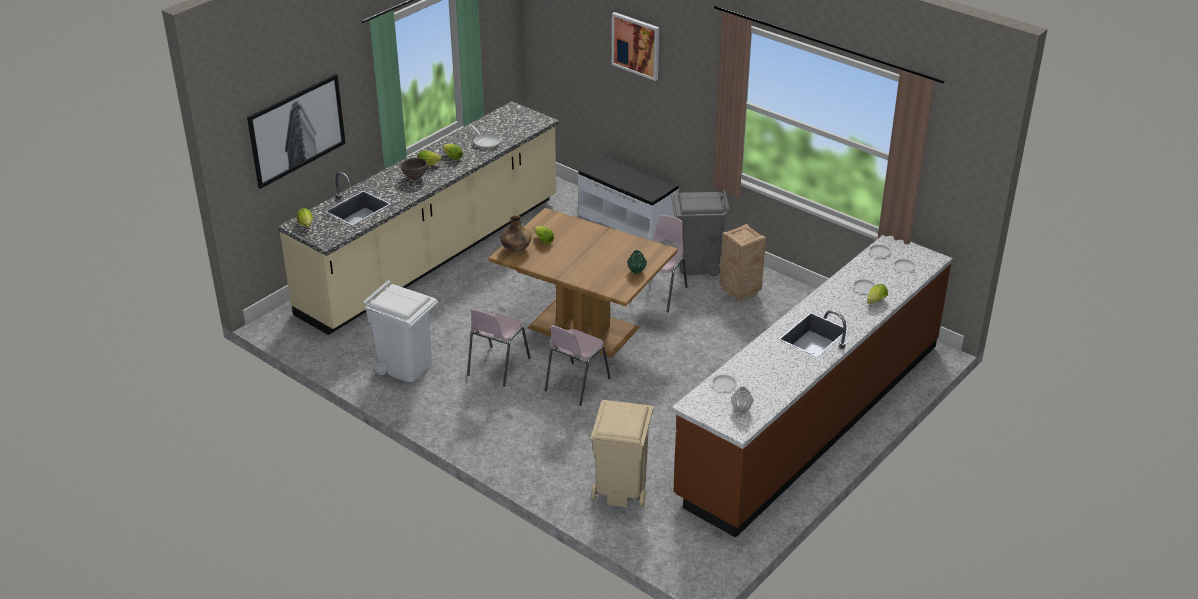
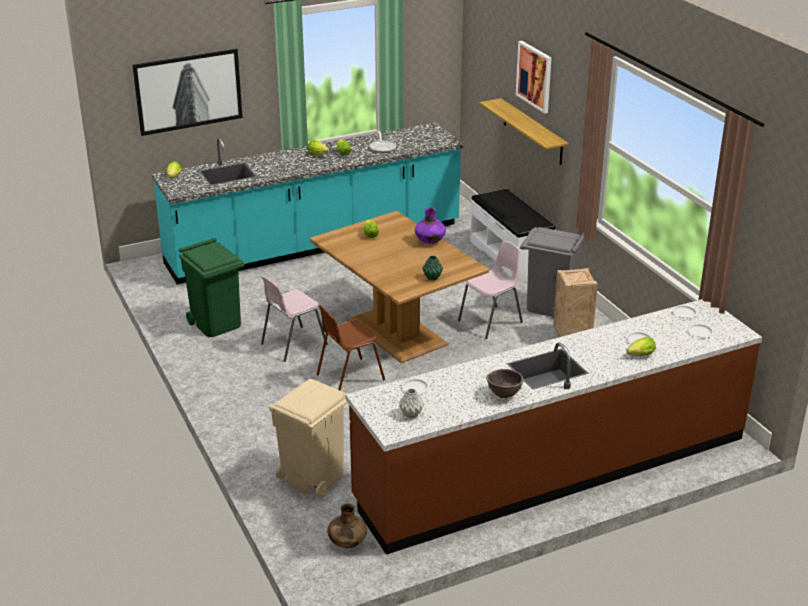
camera: 25 degrees right, 5 degrees down
beige counter [278,101,559,335] -> turquoise counter [152,122,464,284]
white trash can [363,280,438,382] -> green trash can [179,238,245,337]
brown bowl [400,158,428,179] -> brown bowl moved to [486,369,524,398]
brown vase [500,216,532,252] -> brown vase moved to [327,504,367,548]
pink chair [545,325,611,406] -> brown chair [317,305,385,391]
none -> purple vase [415,207,446,244]
none -> shelf [479,98,569,165]

